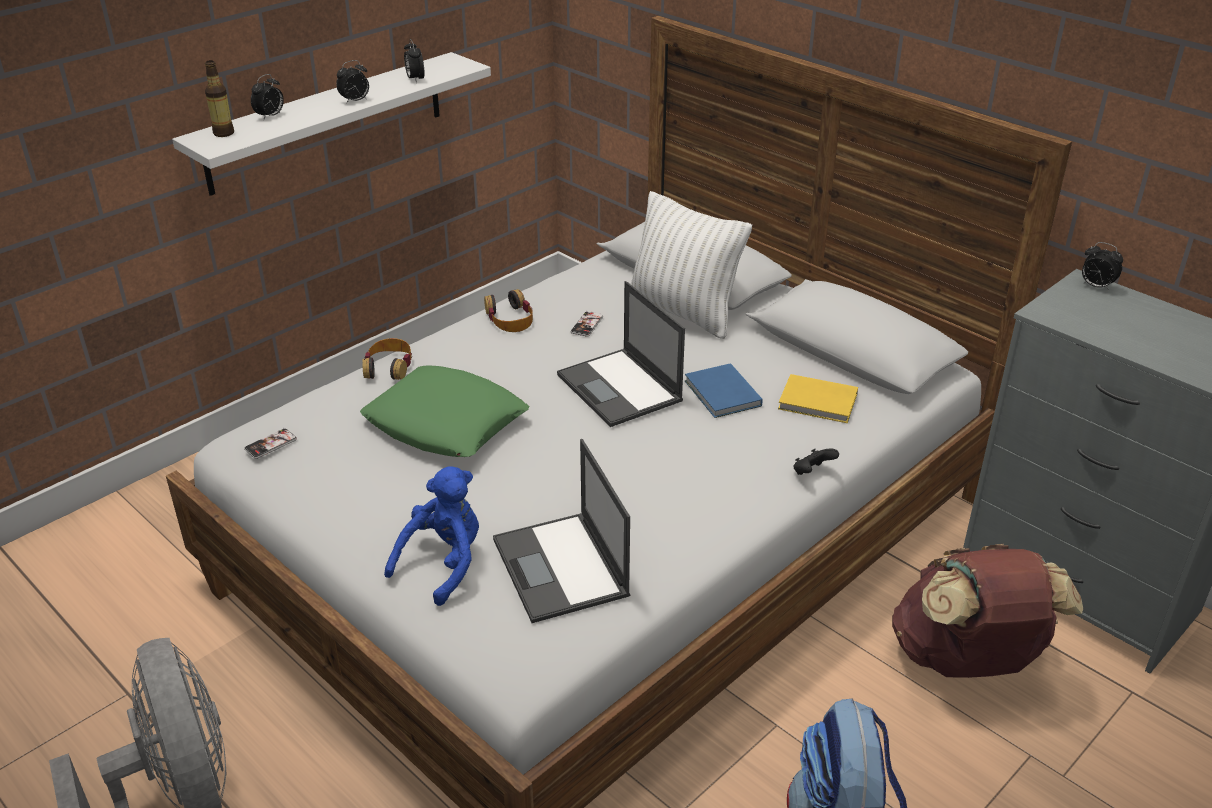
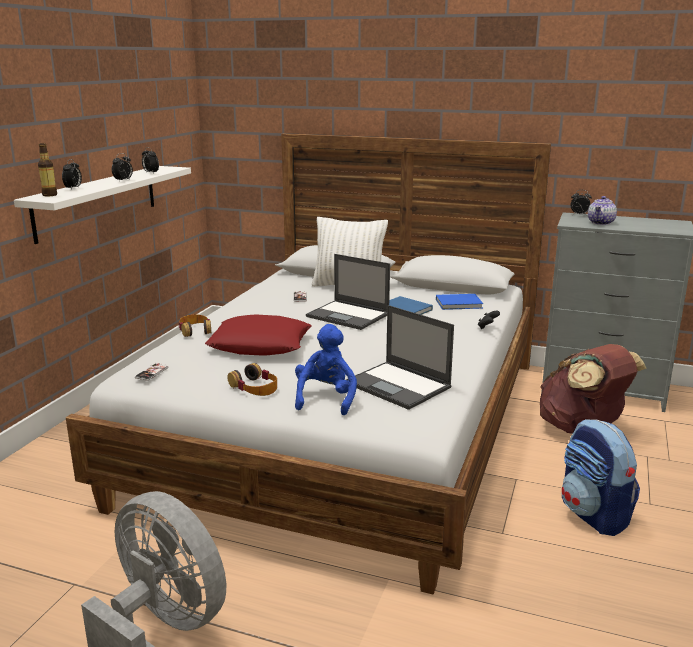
camera: 25 degrees left, 15 degrees down
green pillow [360,365,529,457] -> red pillow [205,314,311,356]
headphones [484,289,533,332] -> headphones moved to [227,363,277,396]
yellow book [778,374,858,423] -> blue book [436,294,483,310]
none -> teapot [588,196,617,225]

